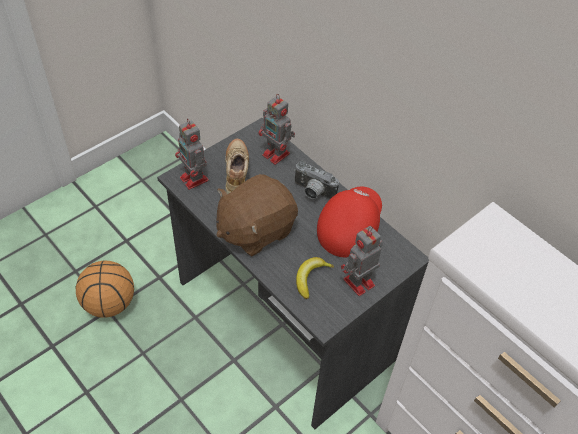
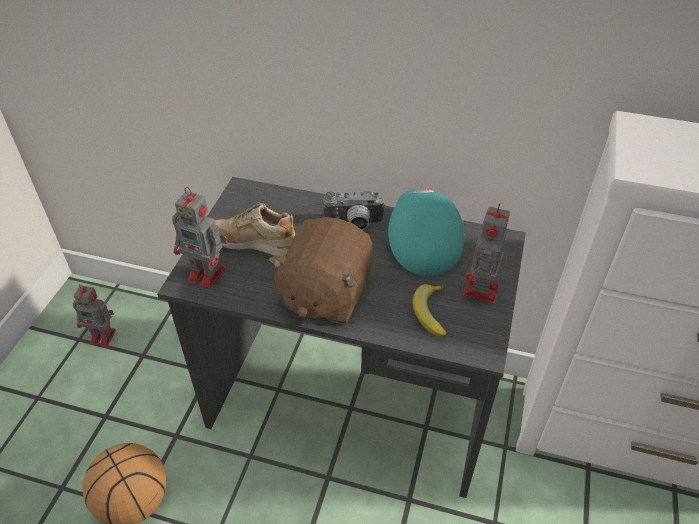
camera: 30 degrees left, 5 degrees down
beige shoe [225,139,249,194] -> beige shoe turned 45 degrees counterclockwise [215,202,295,258]
toy robot [258,94,295,165] -> toy robot moved to [73,284,116,347]
red cap [317,187,382,257] -> turquoise cap [388,188,464,276]

